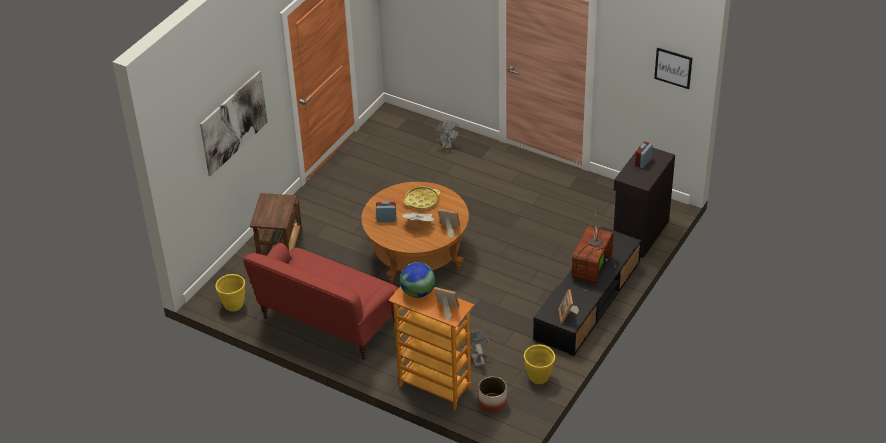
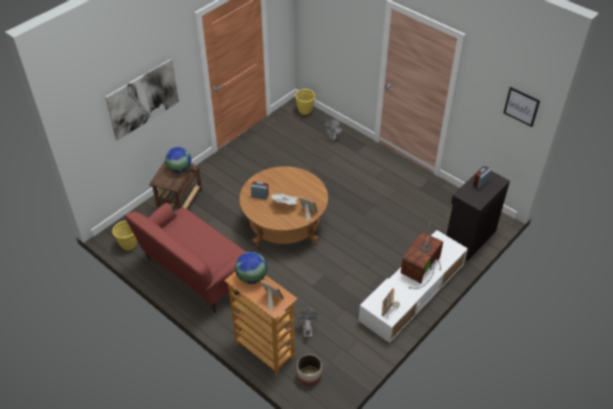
camera: 10 degrees right, 5 degrees up
yellow tray [403,186,440,210] -> none
yellow planter [524,344,555,384] -> yellow planter moved to [295,89,315,115]
black tv stand [533,226,642,356] -> white tv stand [358,230,468,343]
none -> globe [165,147,191,173]

